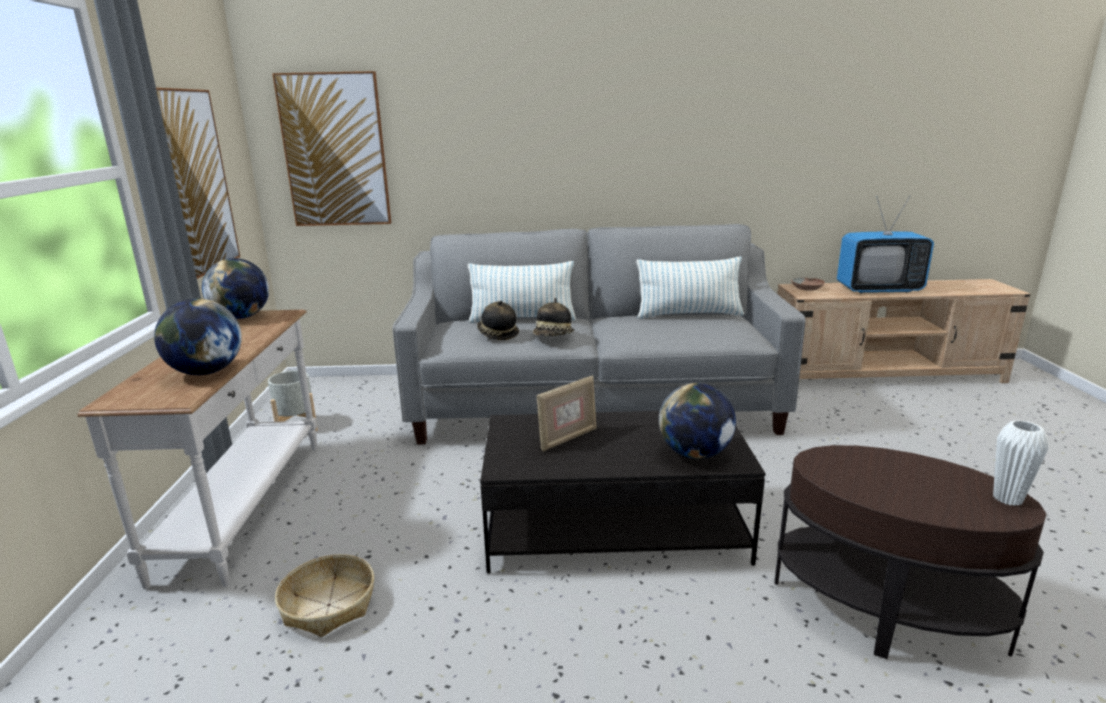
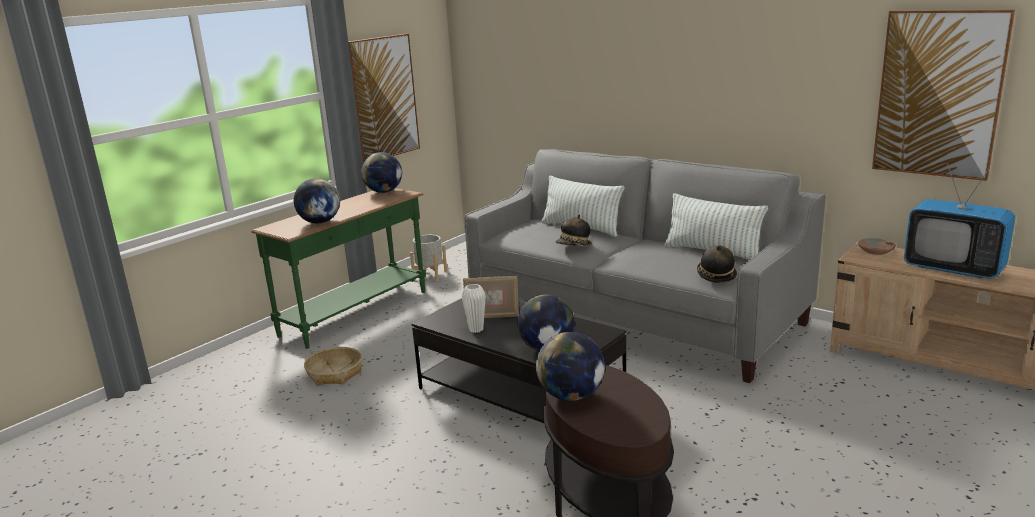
camera: 40 degrees right, 0 degrees up
white console table [78,310,317,589] -> green console table [251,188,426,349]
picture [272,71,391,226] -> picture moved to [872,10,1015,181]
hat [477,301,519,340] -> hat moved to [697,245,737,283]
white vase [993,420,1048,506] -> white vase moved to [462,284,485,333]
none -> globe [536,332,605,401]

